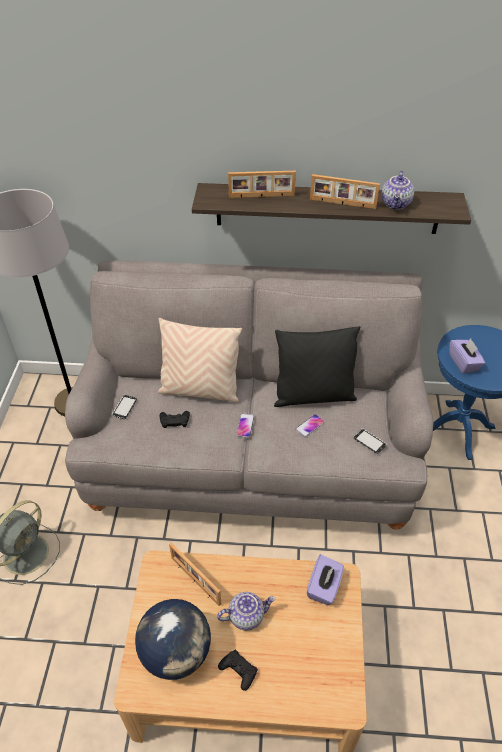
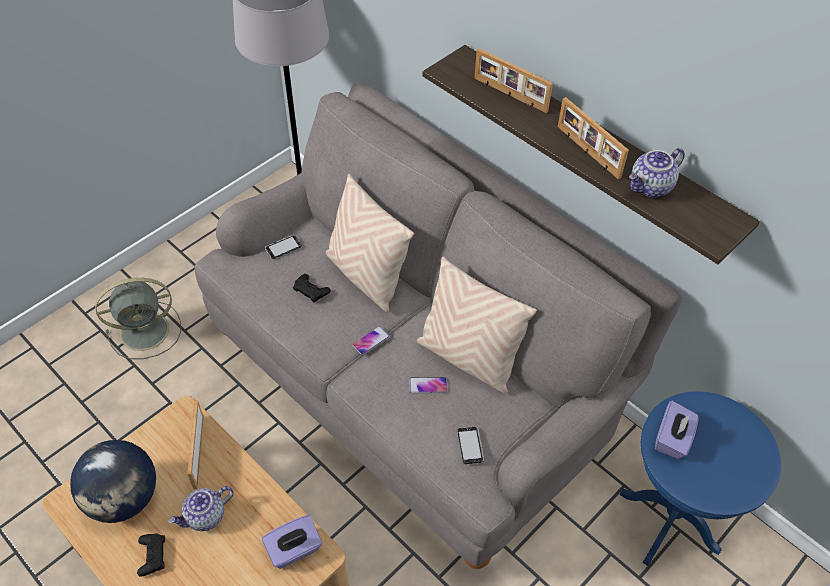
camera: 40 degrees right, 5 degrees up
teapot [217,592,275,631] -> teapot turned 120 degrees clockwise [168,486,234,531]
black pillow [274,326,360,407] -> beige pillow [417,257,537,394]

